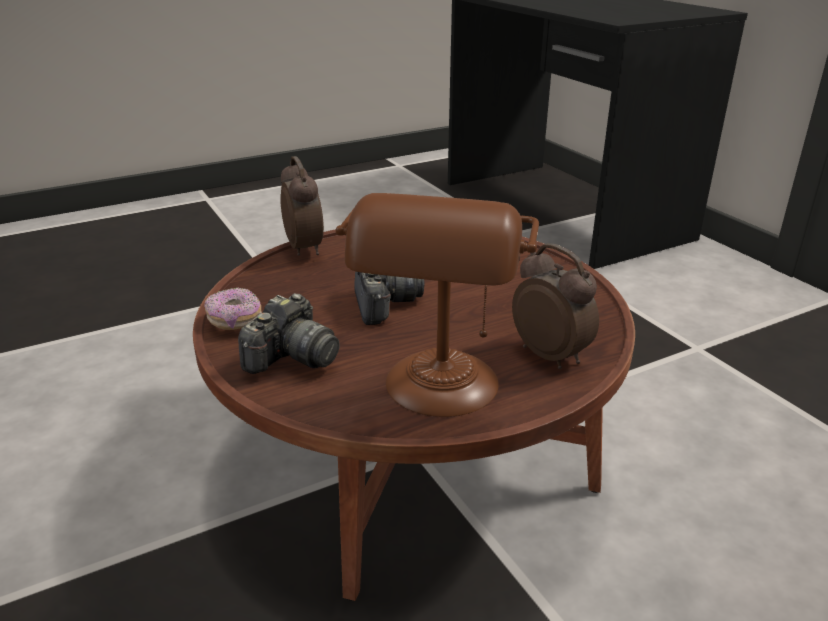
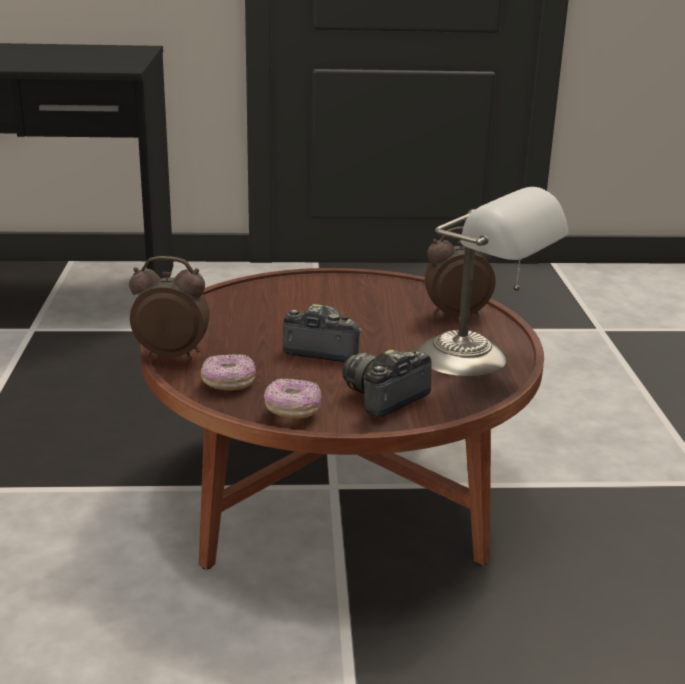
camera: 65 degrees left, 5 degrees down
camera [238,293,340,374] -> camera turned 105 degrees counterclockwise [342,349,432,417]
brown table lamp [336,193,539,417] -> white table lamp [416,187,568,376]
none -> donut [201,354,256,390]

